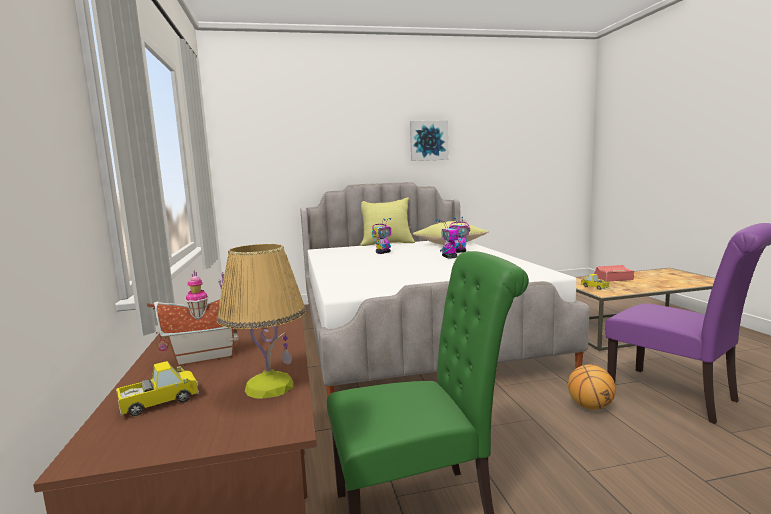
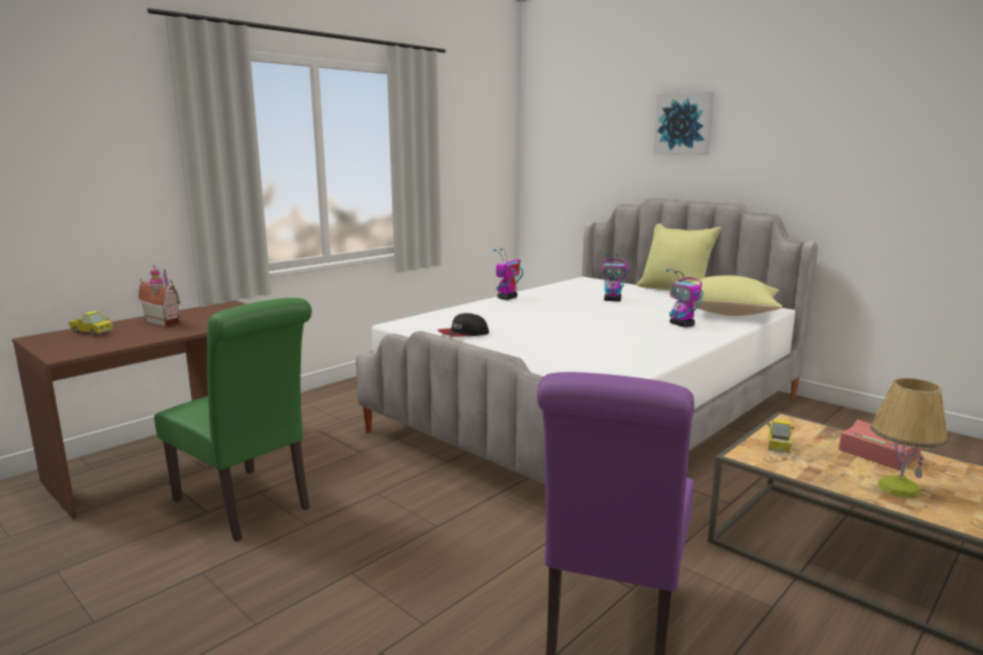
camera: 55 degrees right, 5 degrees up
table lamp [217,244,306,399] -> table lamp moved to [870,378,948,498]
picture [410,120,449,161] -> picture moved to [653,91,714,155]
toy robot [436,219,463,259] -> toy robot moved to [493,248,523,300]
basketball [568,365,616,410] -> none
none -> cap [437,313,489,337]

